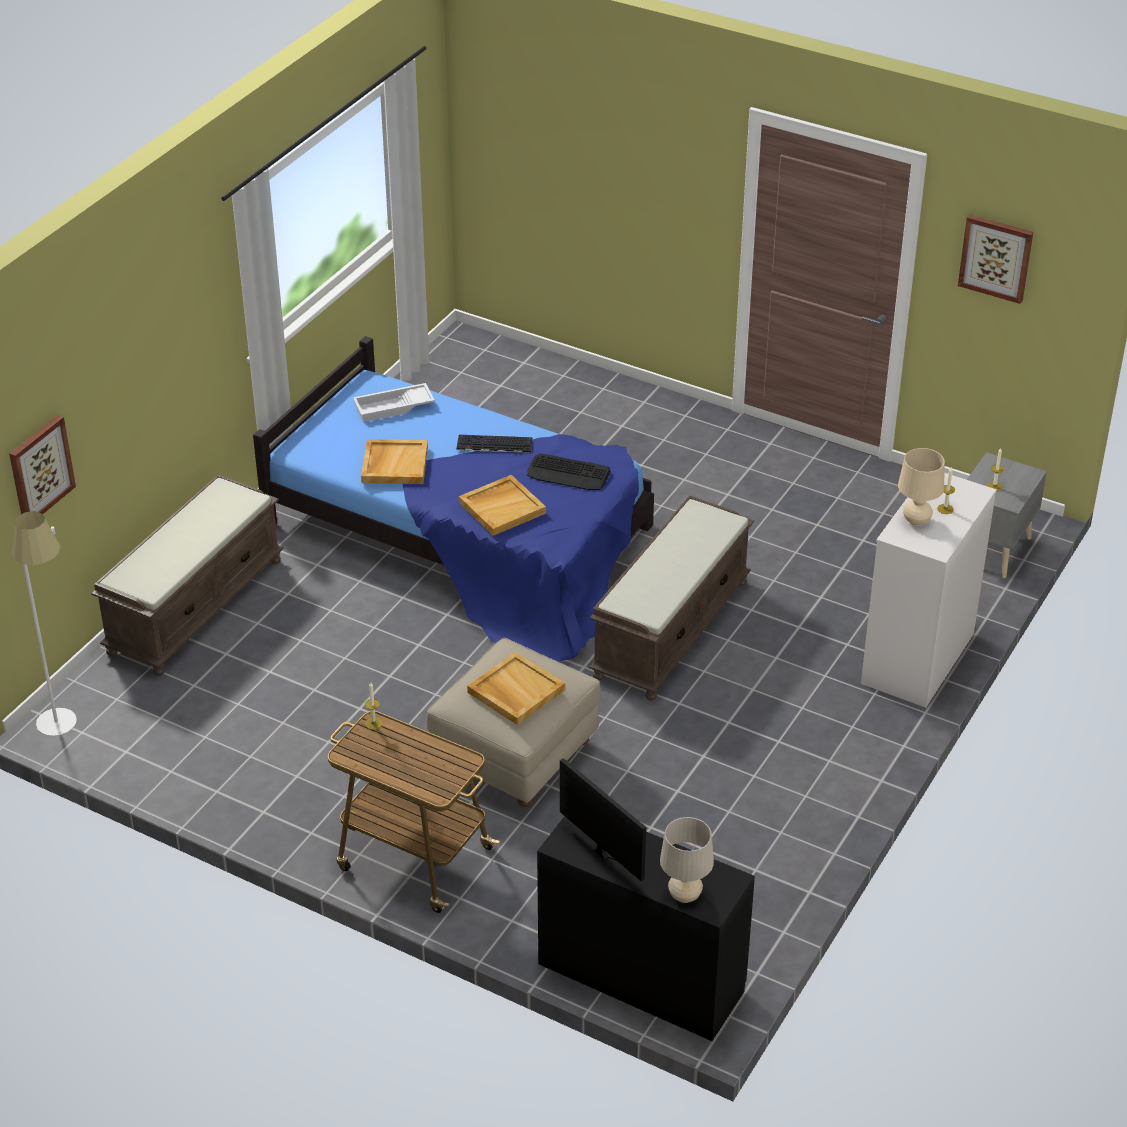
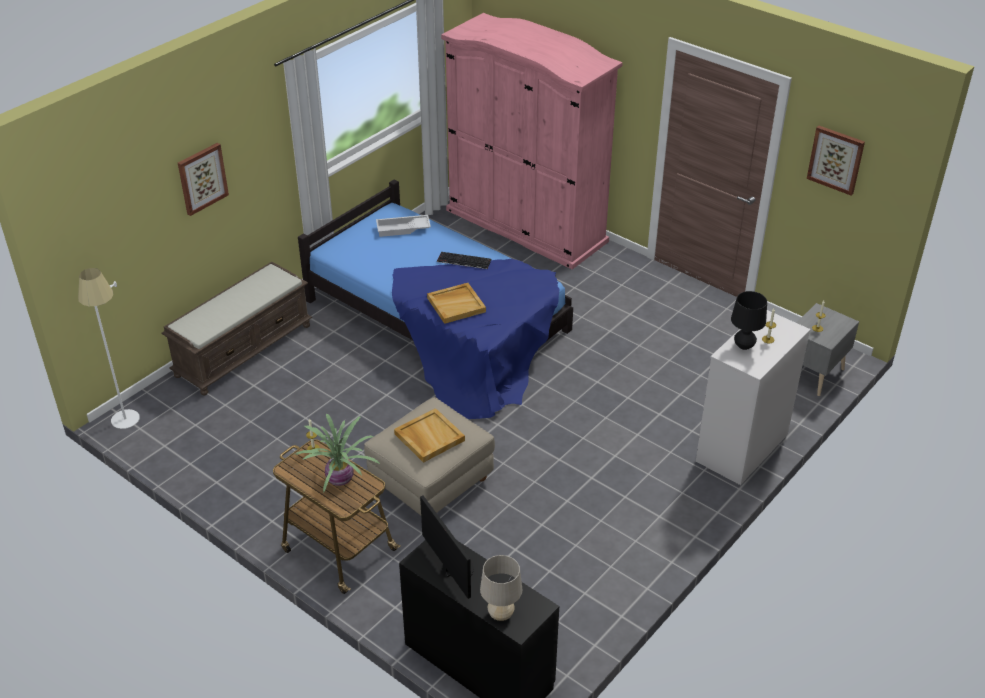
camera: 10 degrees right, 0 degrees up
picture [9,415,76,514] -> picture moved to [178,143,229,216]
beige tray [361,439,428,484] -> none
keyboard [527,454,611,490] -> none
brown bench [589,495,754,701] -> none
beige table lamp [898,448,945,526] -> black table lamp [731,291,767,350]
none -> potted plant [295,414,381,493]
none -> pink wardrobe [441,13,623,269]

